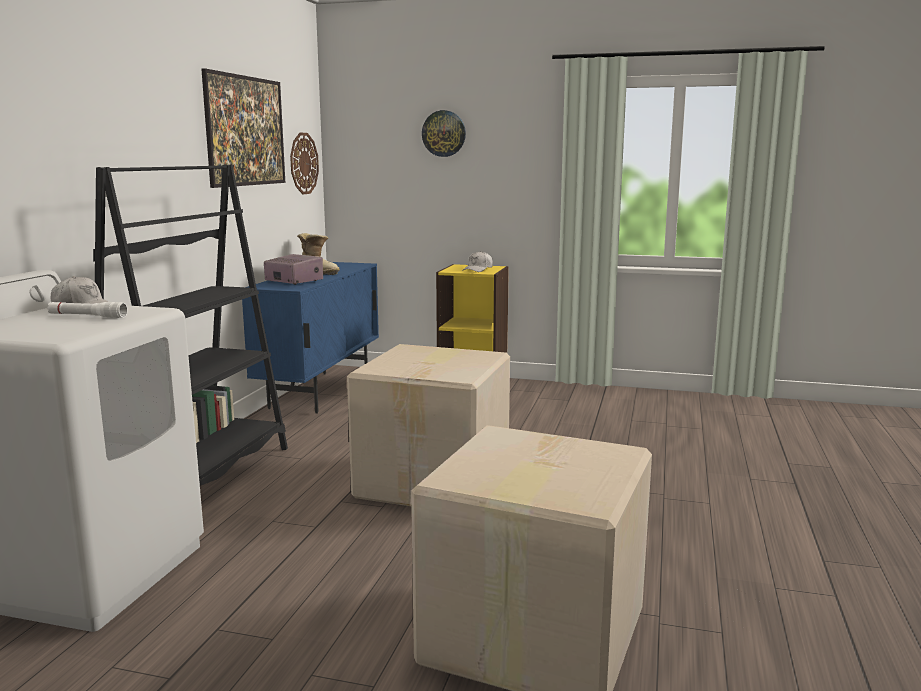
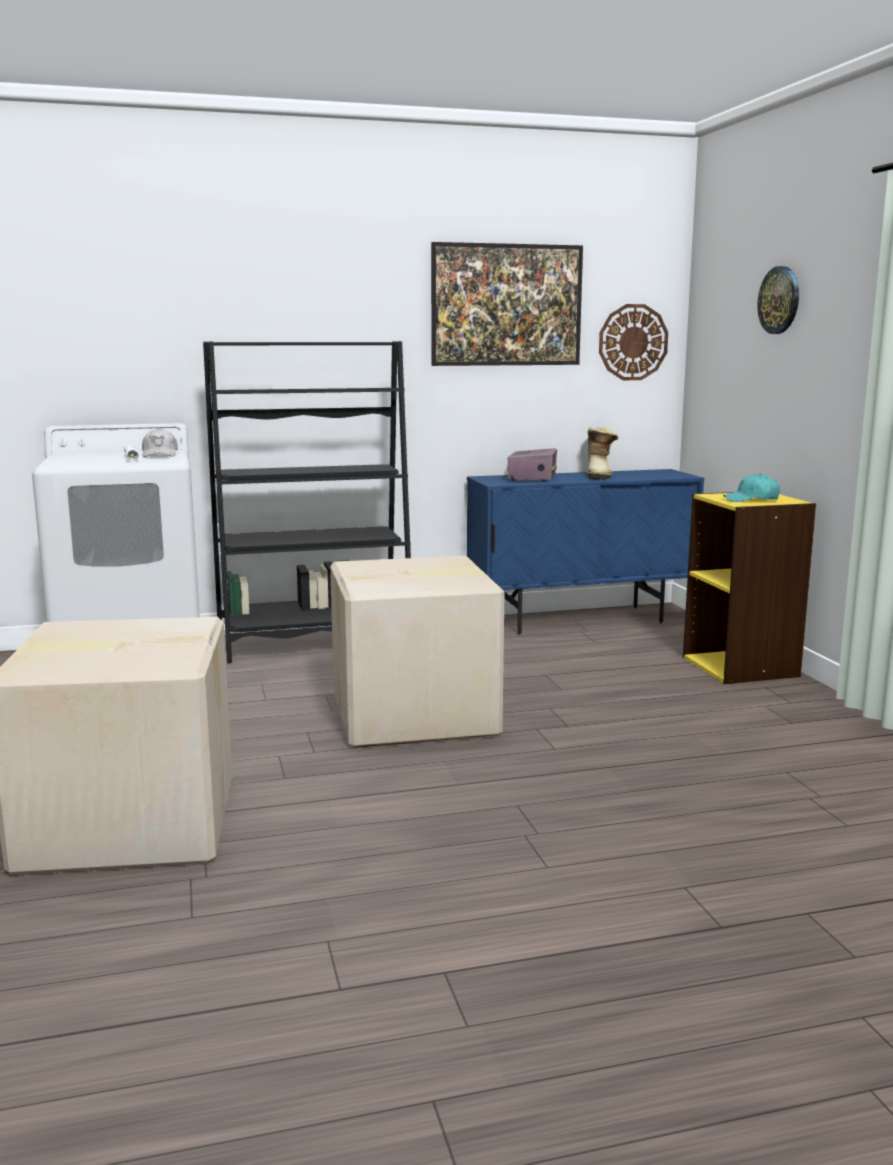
camera: 60 degrees right, 0 degrees up
white cap [462,251,493,272] -> turquoise cap [723,473,780,502]

